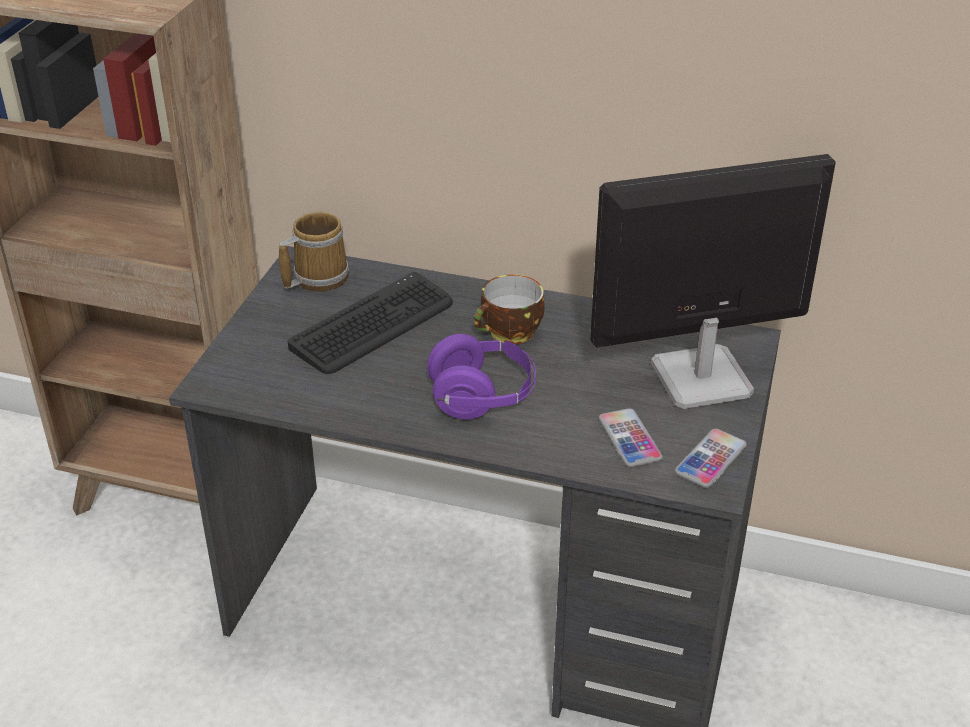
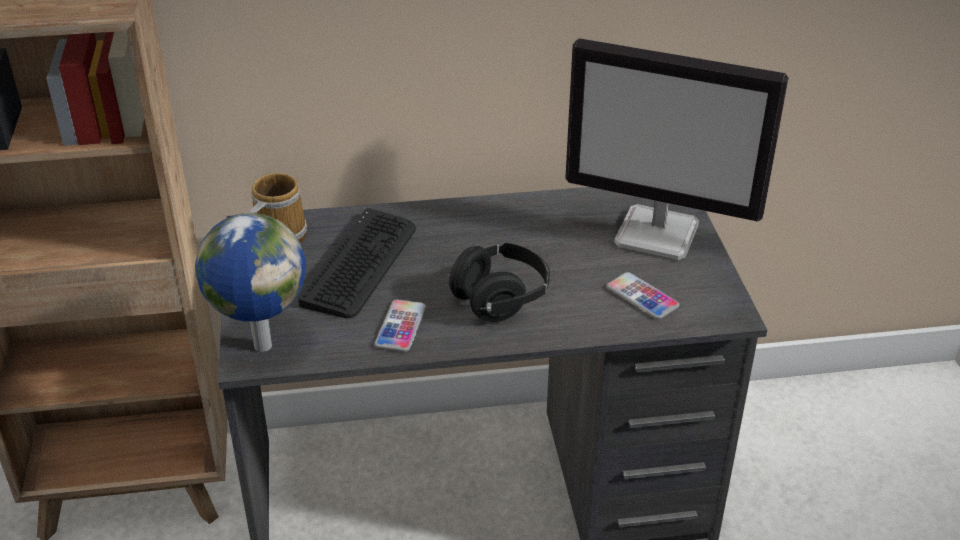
camera: 25 degrees left, 0 degrees up
purple headphones [427,334,536,420] -> black headphones [449,243,550,322]
cup [474,274,545,344] -> none
monitor [590,154,836,409] -> monitor turned 120 degrees counterclockwise [565,38,789,260]
phone [675,429,747,488] -> phone moved to [375,299,426,352]
none -> globe [195,213,306,352]

